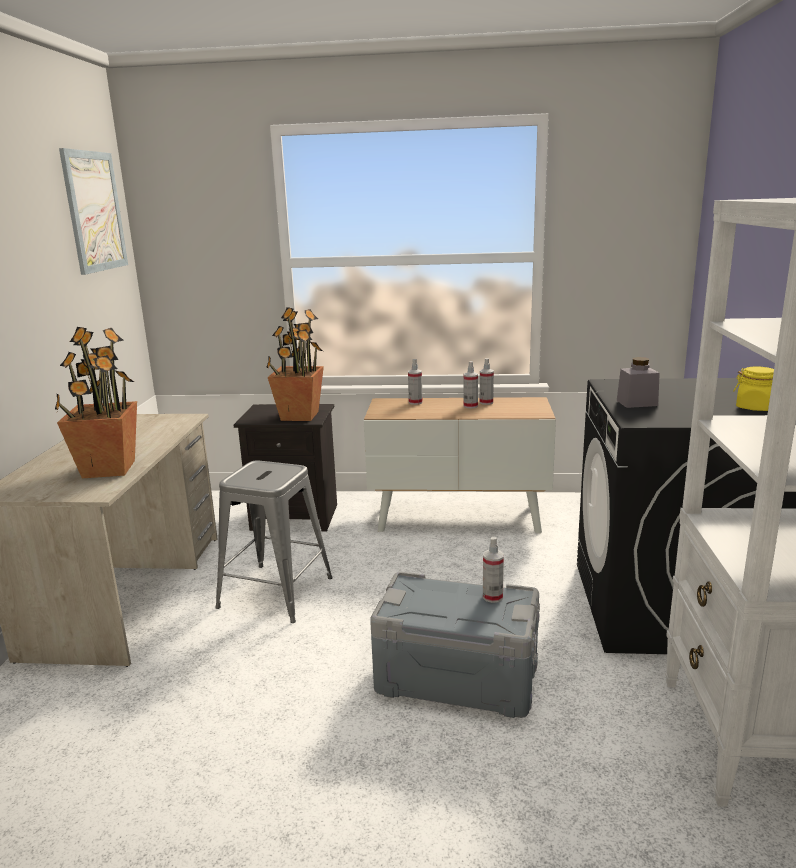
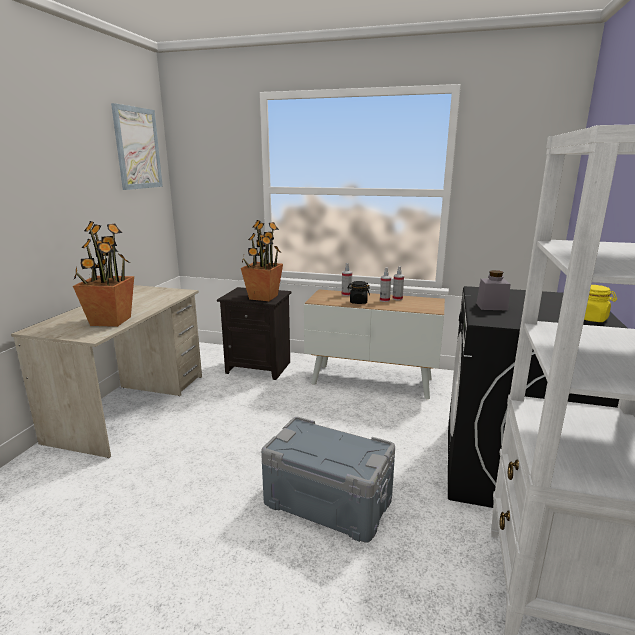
camera: 10 degrees right, 0 degrees up
grey stool [215,461,333,623] -> none
spray bottle [483,536,504,603] -> none
none -> black jar [347,281,370,304]

